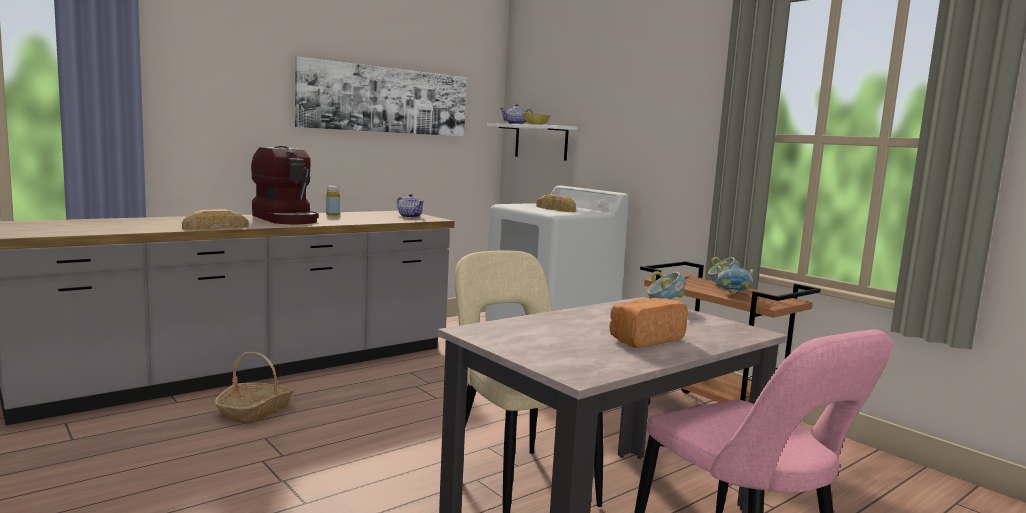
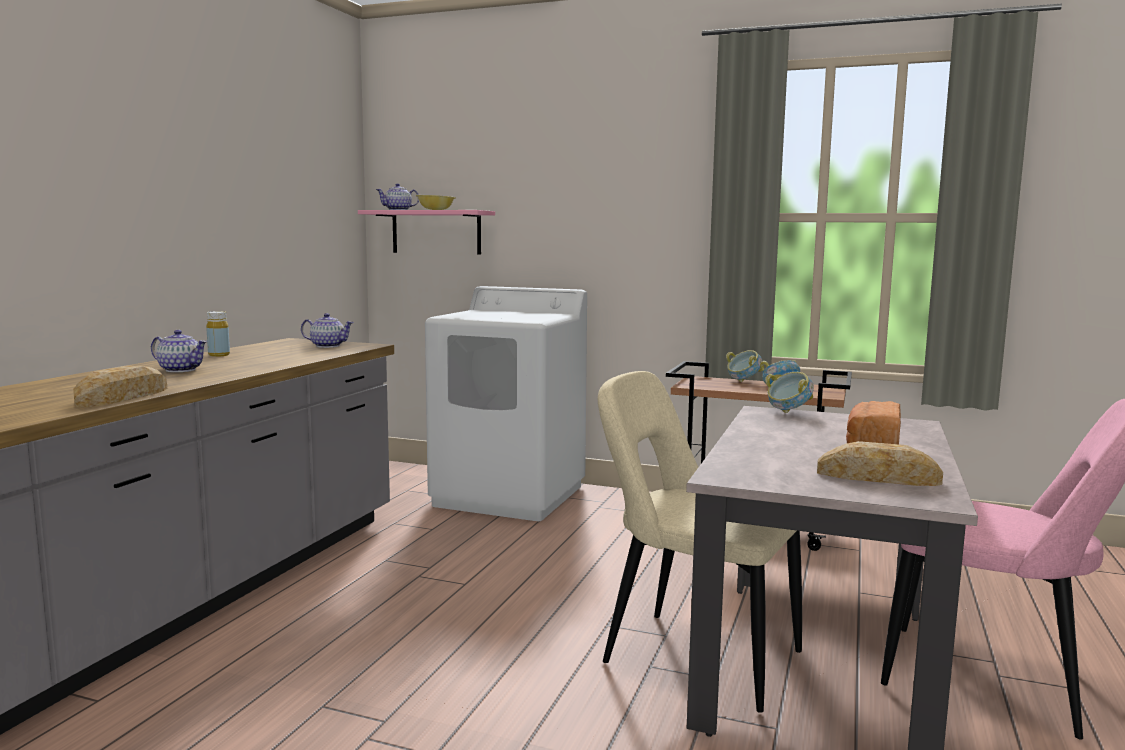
camera: 30 degrees left, 0 degrees up
basket [215,352,294,424] -> none
coffee machine [251,146,319,224] -> teapot [151,330,207,372]
picture [295,57,467,136] -> none
white shelf [487,123,578,161] -> pink shelf [358,210,495,254]
bread [536,194,576,212] -> bread moved to [817,441,943,486]

